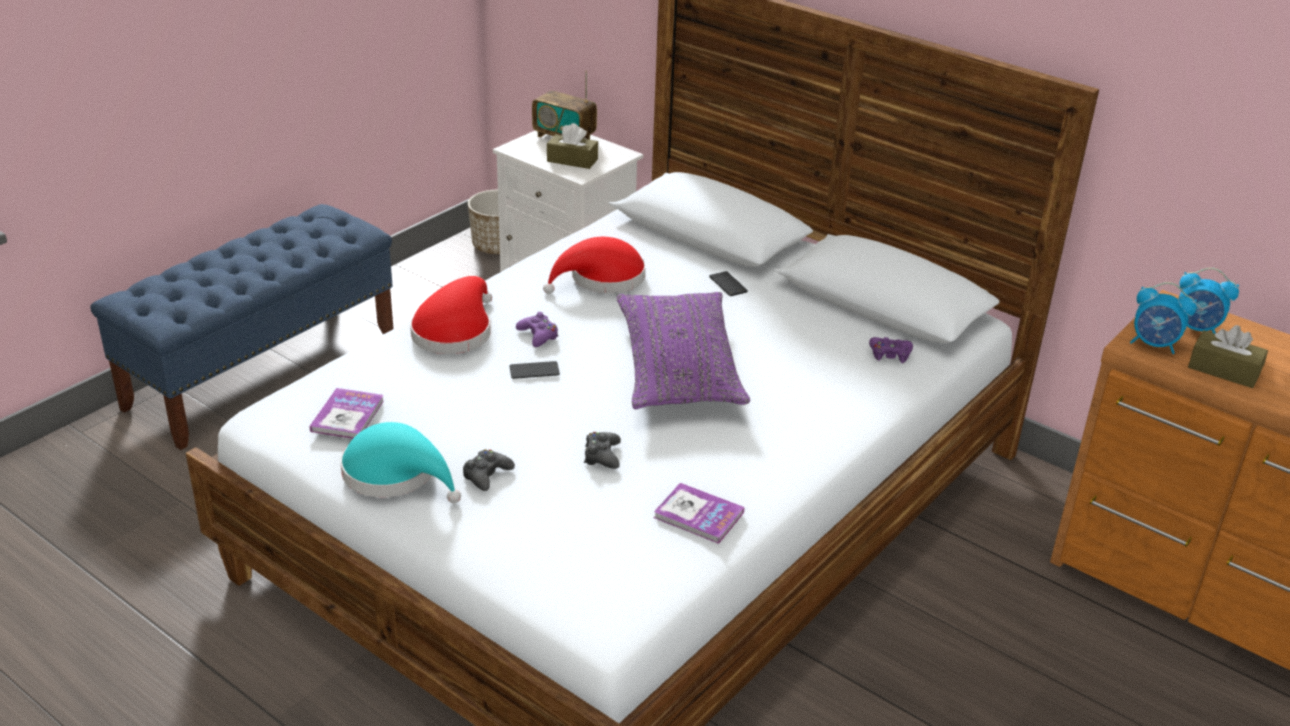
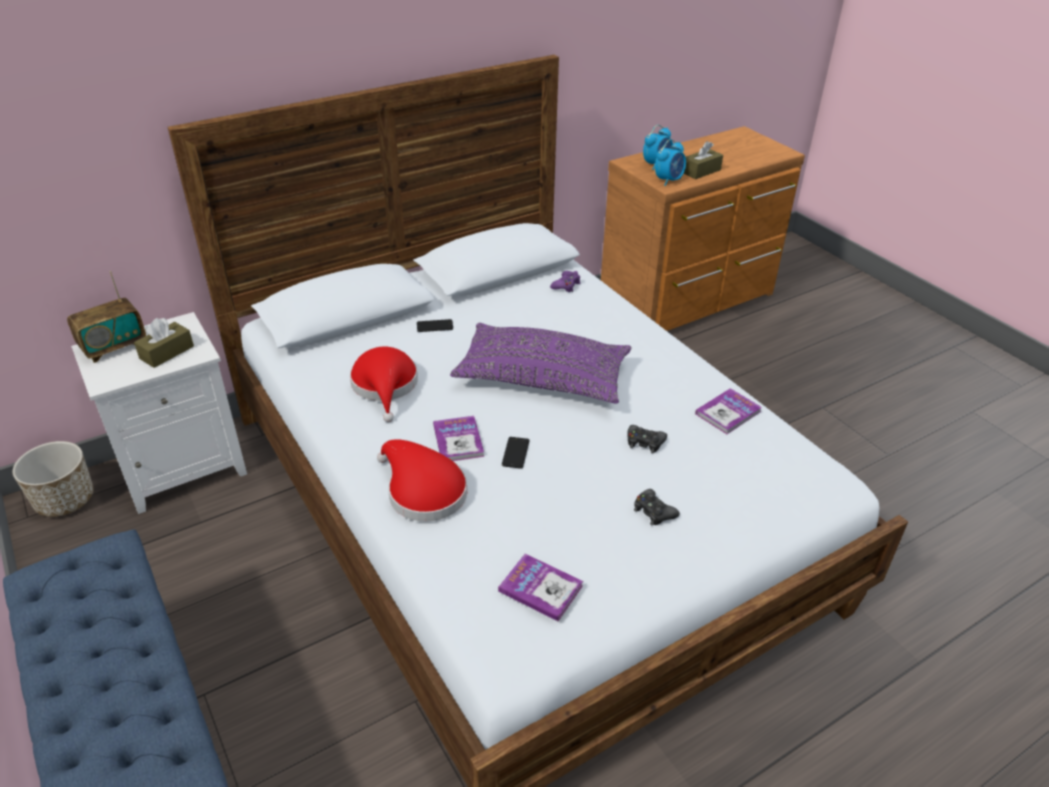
camera: 70 degrees left, 5 degrees up
turquoise hat [340,422,461,503] -> none
purple game controller [516,312,558,347] -> book [433,416,484,461]

